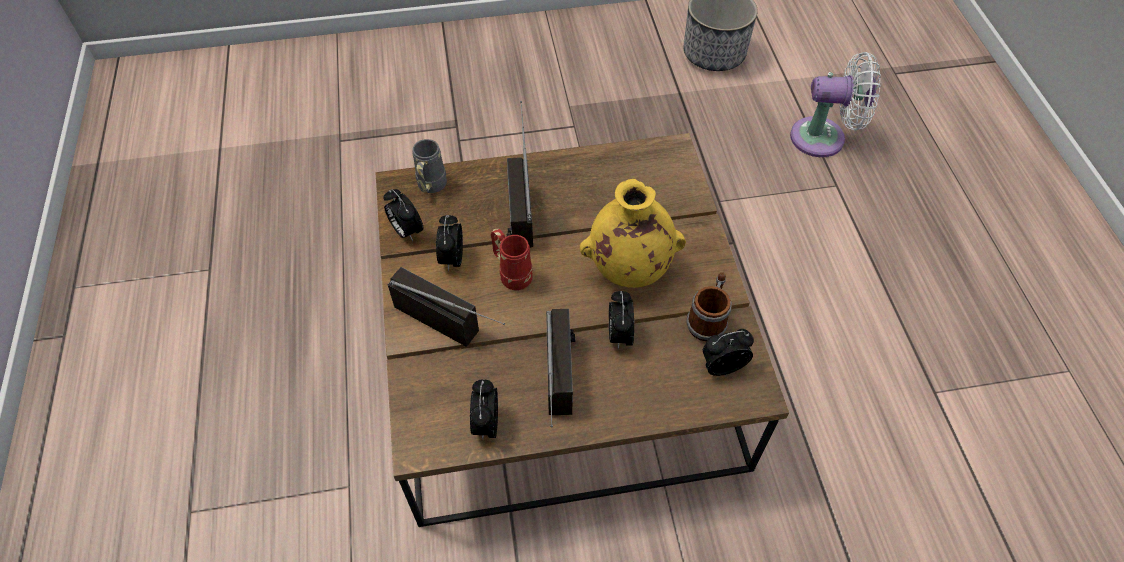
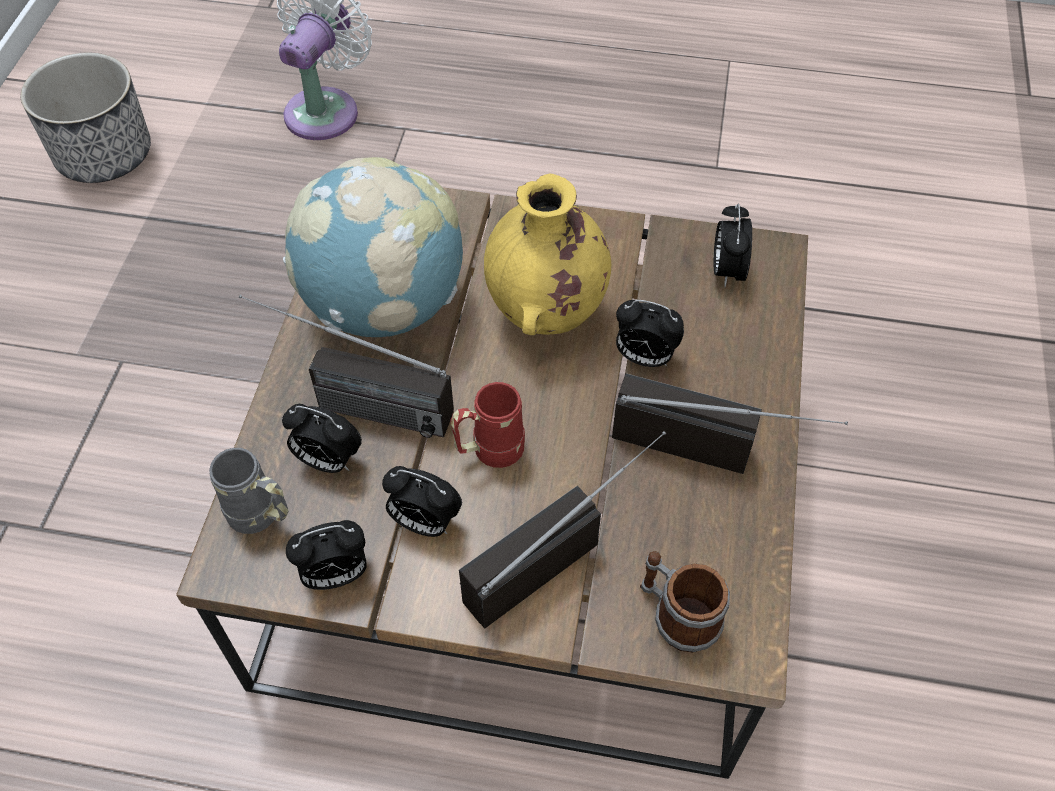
camera: 70 degrees left, 0 degrees up
alarm clock [470,379,498,440] -> alarm clock moved to [282,404,362,473]
mug [686,272,732,341] -> mug moved to [640,551,730,653]
none -> globe [283,157,463,337]

